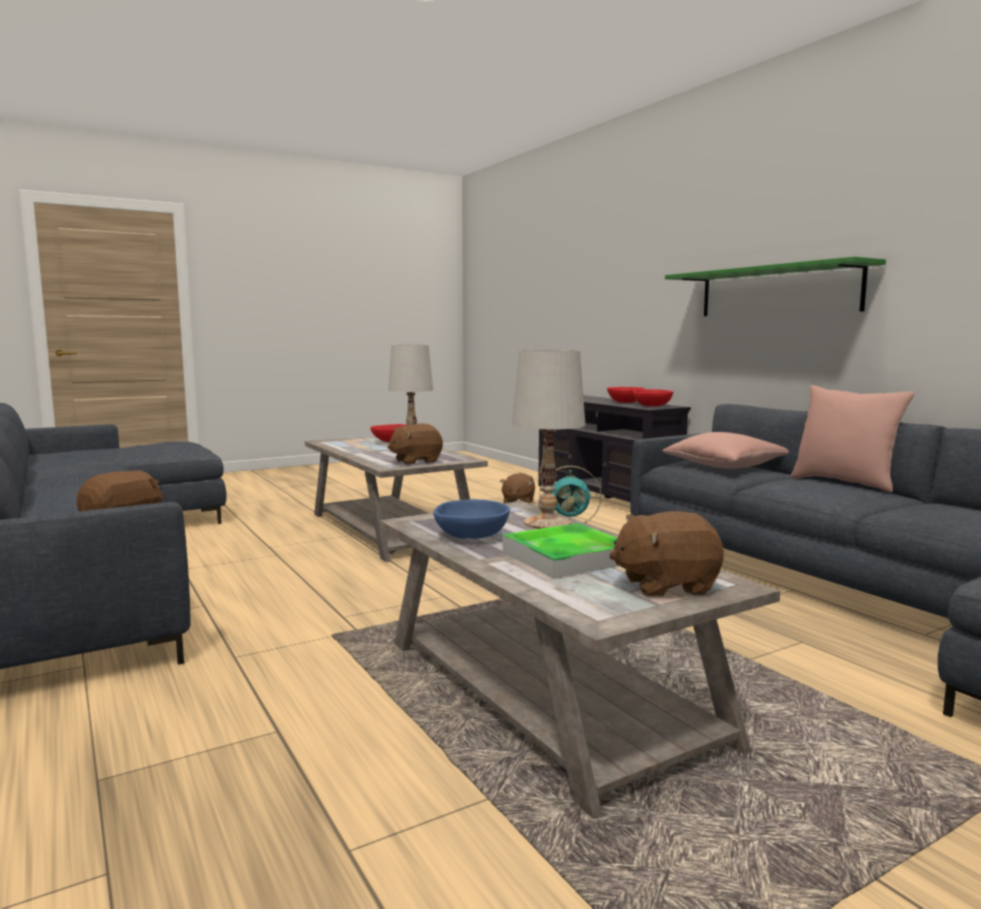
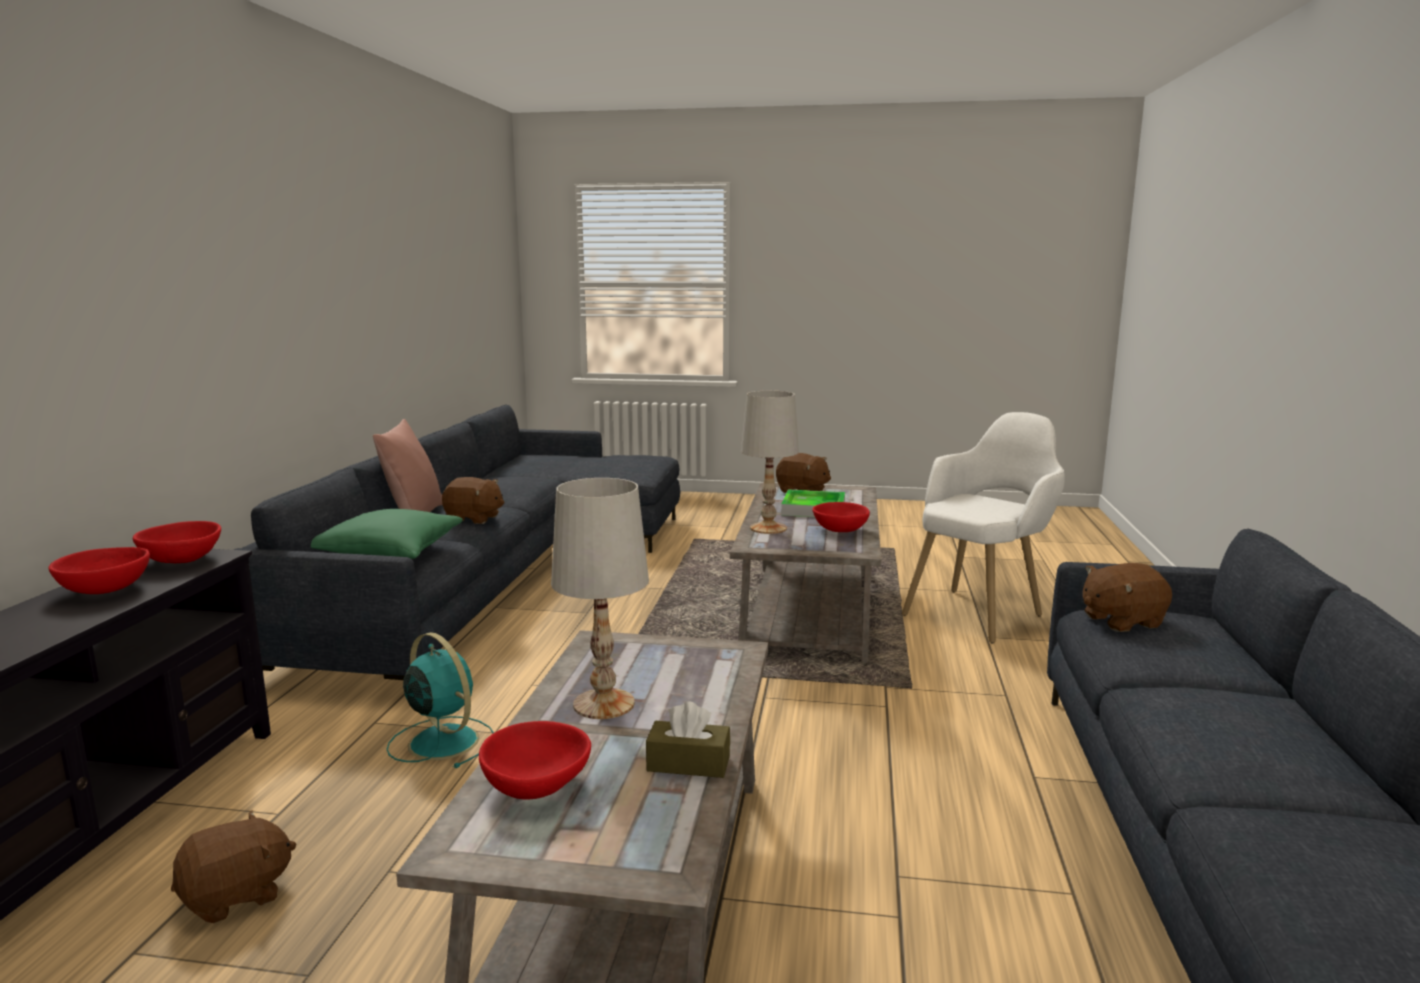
camera: 140 degrees left, 5 degrees up
brown plush toy [387,424,443,465] -> brown plush toy moved to [442,477,504,524]
blue bowl [434,499,510,539] -> red bowl [812,502,870,532]
pink pillow [662,432,789,468] -> green pillow [311,509,463,559]
green shelf [665,256,886,316] -> none
none -> brown tissue box [646,702,730,778]
none -> white armchair [902,412,1065,644]

